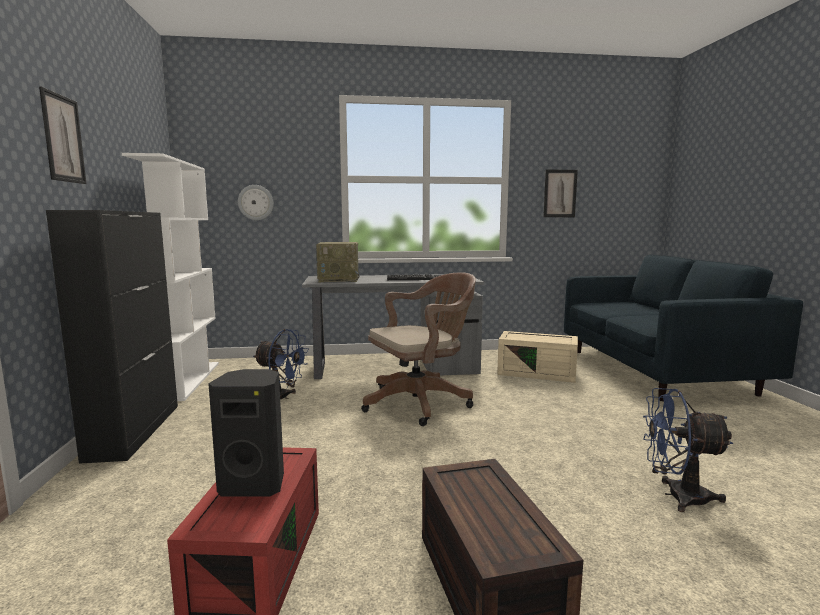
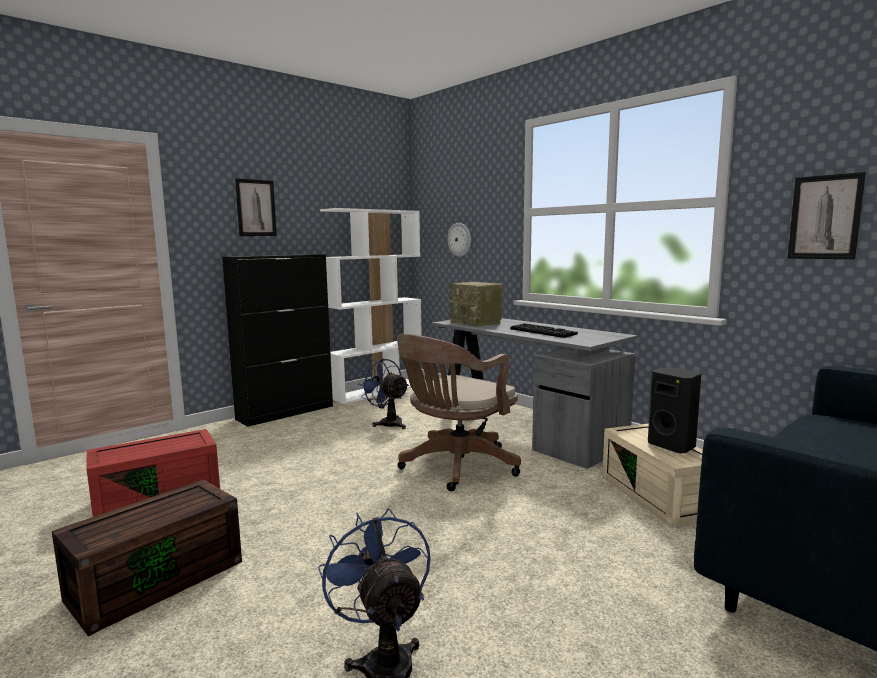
camera: 55 degrees right, 0 degrees up
black speaker [208,369,284,497] -> black speaker moved to [648,367,701,454]
blue fan [253,329,309,399] -> blue fan turned 150 degrees clockwise [358,359,409,429]
brown office chair [361,272,476,426] -> brown office chair turned 105 degrees clockwise [397,334,521,492]

